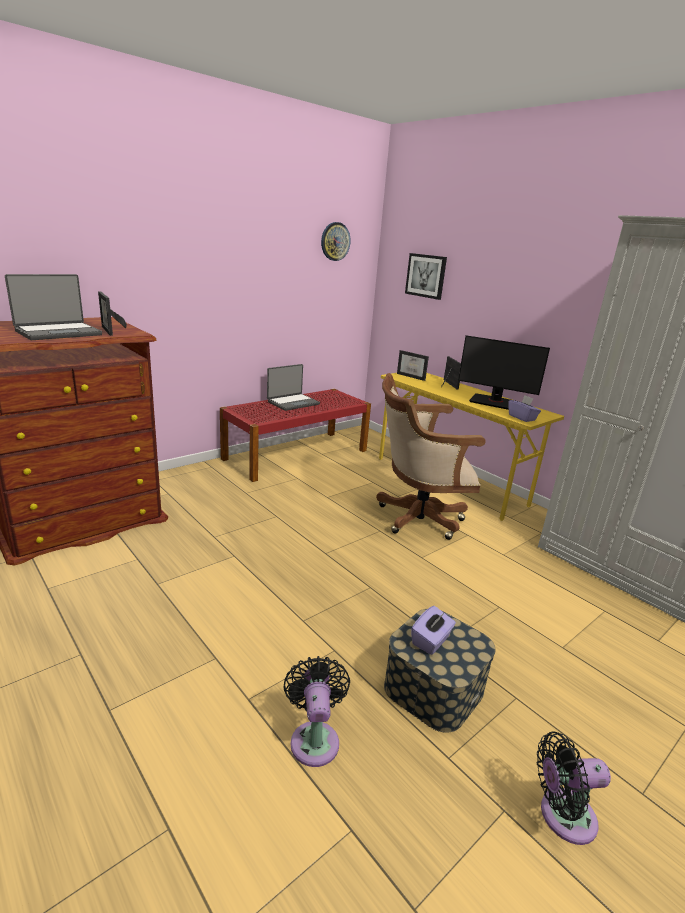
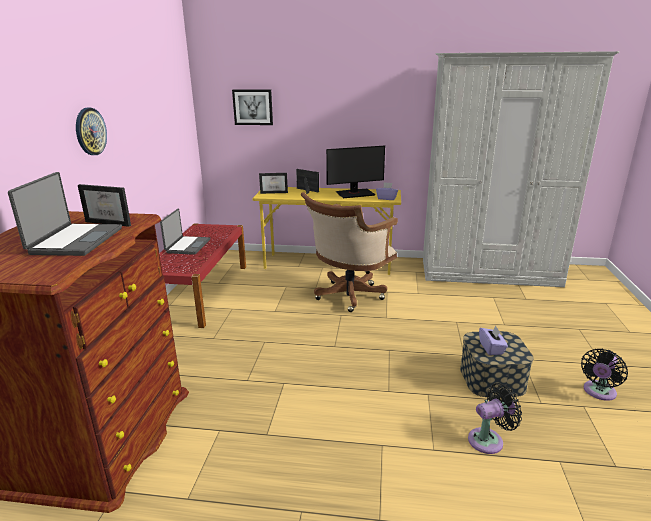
camera: 40 degrees left, 0 degrees up
black fan [284,656,350,767] -> black fan turned 120 degrees clockwise [468,383,522,454]
wall clock [321,222,351,261] -> wall clock moved to [76,108,107,155]

